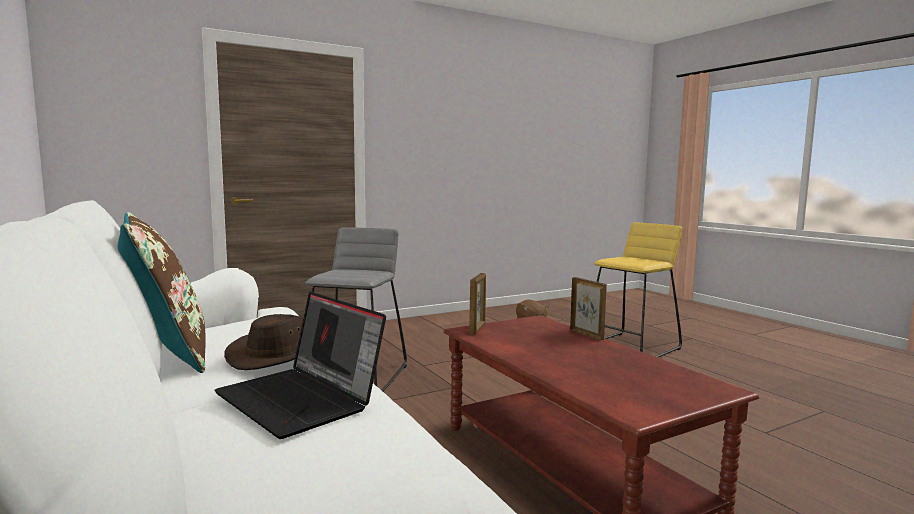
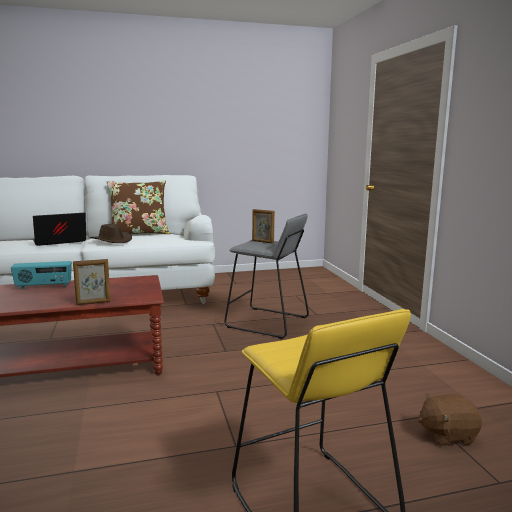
camera: 105 degrees right, 5 degrees up
picture frame [469,273,486,335] -> picture frame moved to [252,209,275,243]
none -> radio [11,261,72,289]

